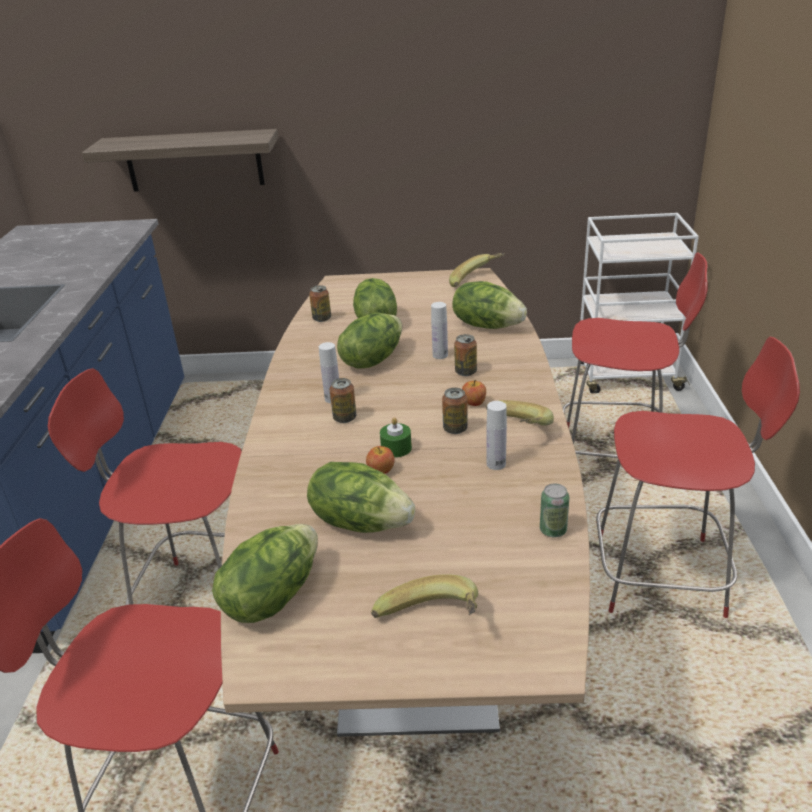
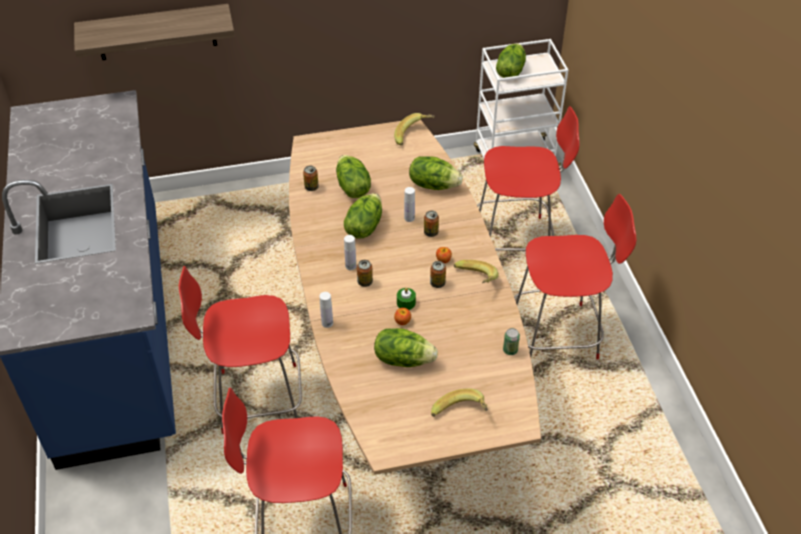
camera: 15 degrees left, 15 degrees up
lettuce [212,524,318,623] -> lettuce moved to [496,43,526,78]
white bottle [487,401,507,470] -> white bottle moved to [320,292,333,328]

